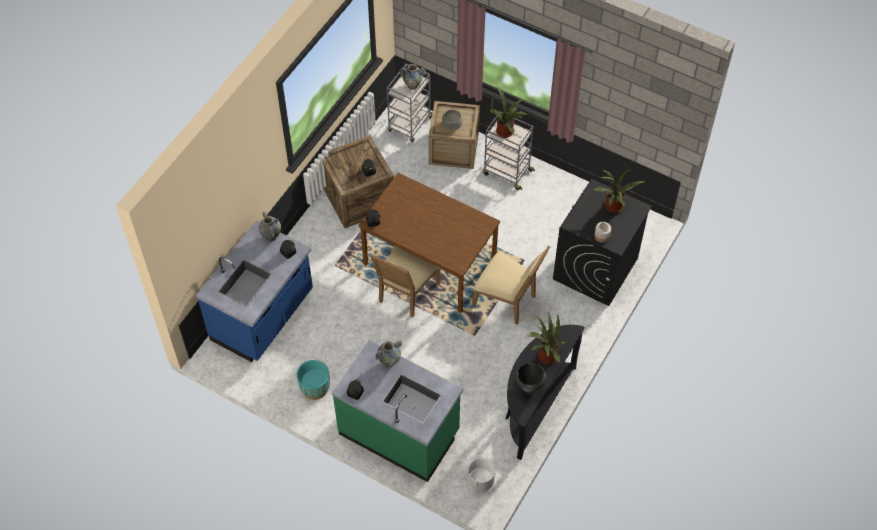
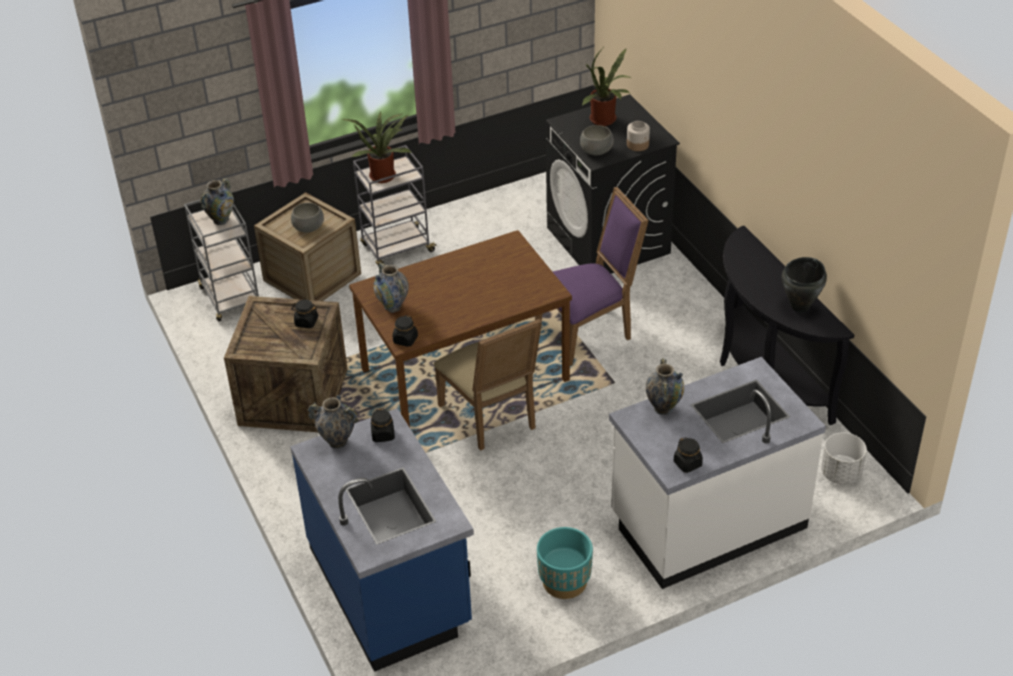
camera: 55 degrees left, 15 degrees down
green counter [332,340,463,482] -> white counter [609,357,826,589]
beige chair [472,245,551,325] -> purple chair [535,187,649,366]
potted plant [530,312,565,364] -> none
none -> vase [373,262,409,312]
none -> grey bowl [580,125,614,155]

